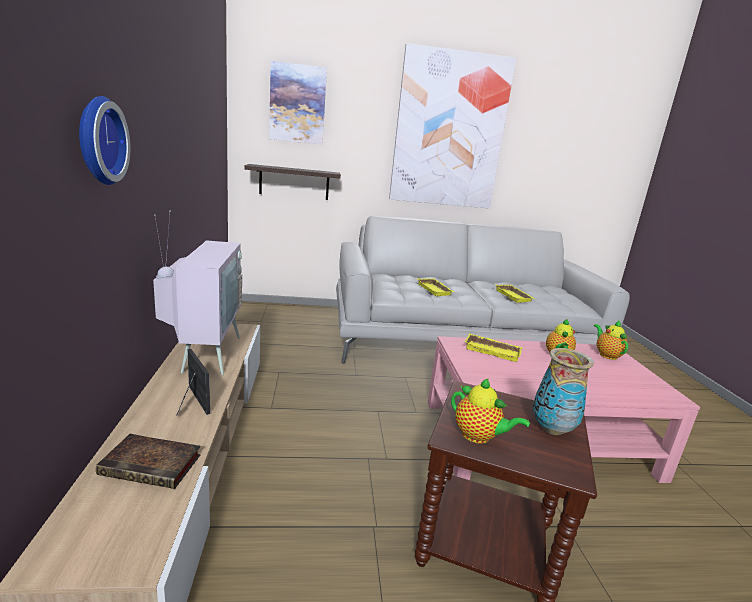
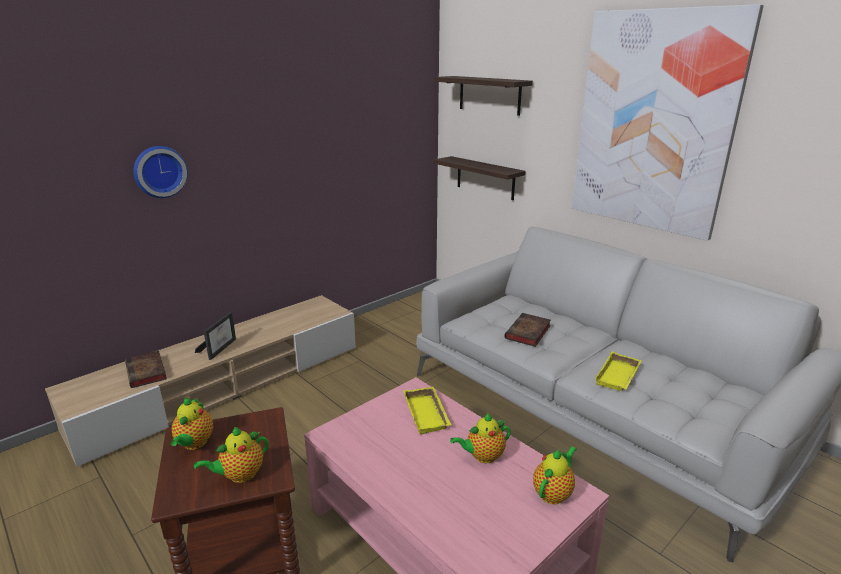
camera: 55 degrees right, 5 degrees up
television [153,211,242,375] -> none
picture [269,61,327,145] -> shelf [434,76,533,116]
yellow tray [417,278,454,296] -> book [505,313,551,347]
vase [533,348,594,435] -> teapot [194,427,269,483]

